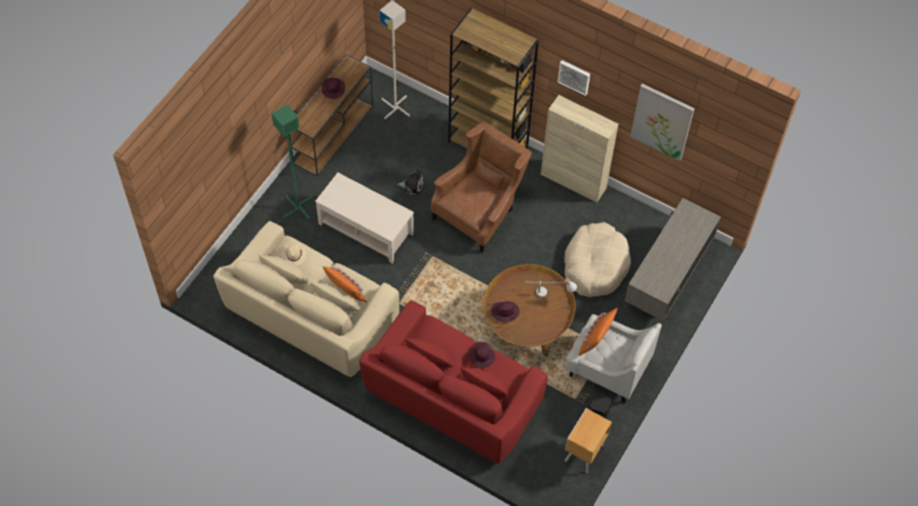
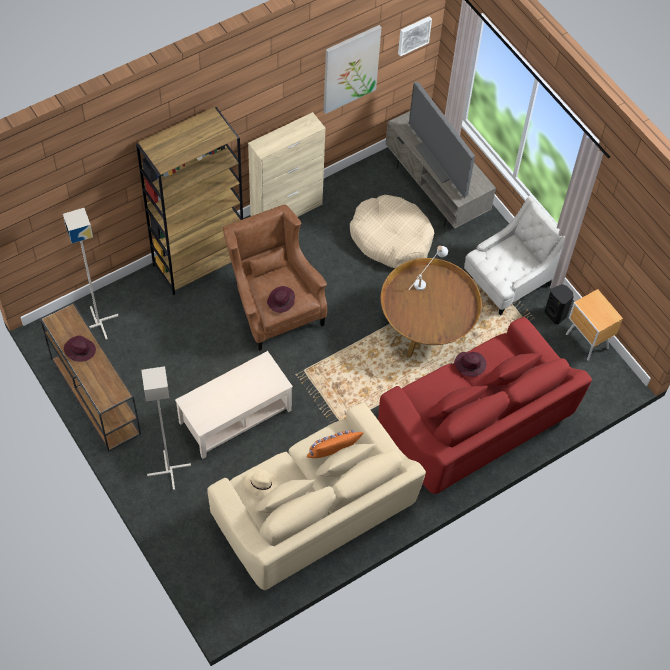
camera: 65 degrees left, 0 degrees up
green floor lamp [272,104,312,219] -> grey floor lamp [141,366,191,490]
plush toy [397,170,424,195] -> none
purple hat [491,301,520,322] -> purple hat moved to [267,286,295,313]
picture [558,60,590,96] -> picture moved to [398,16,432,56]
orange pillow [579,308,618,356] -> none
none -> television [409,82,475,198]

